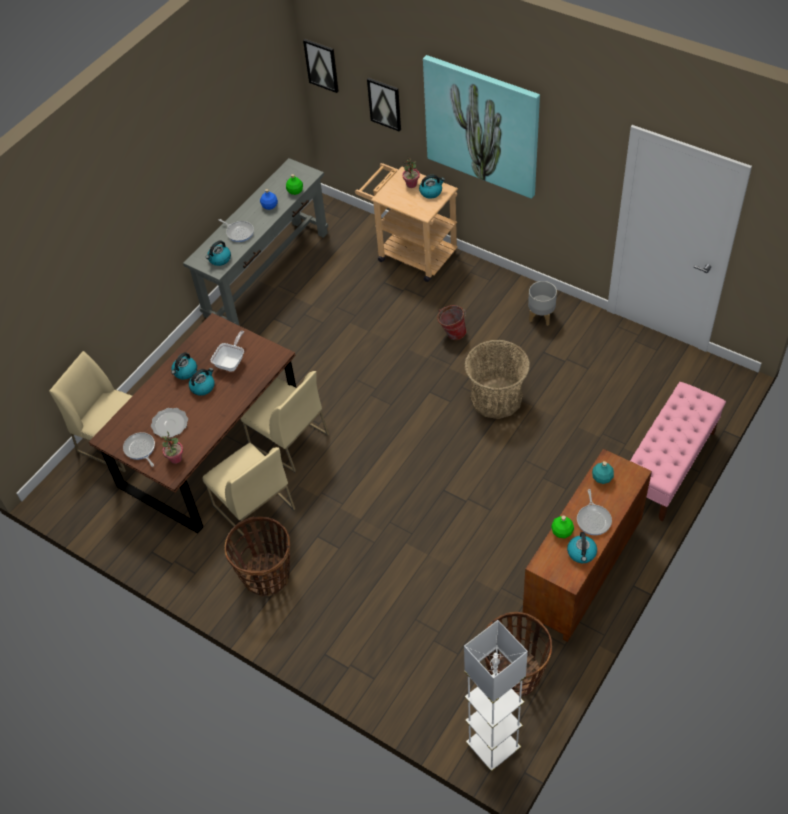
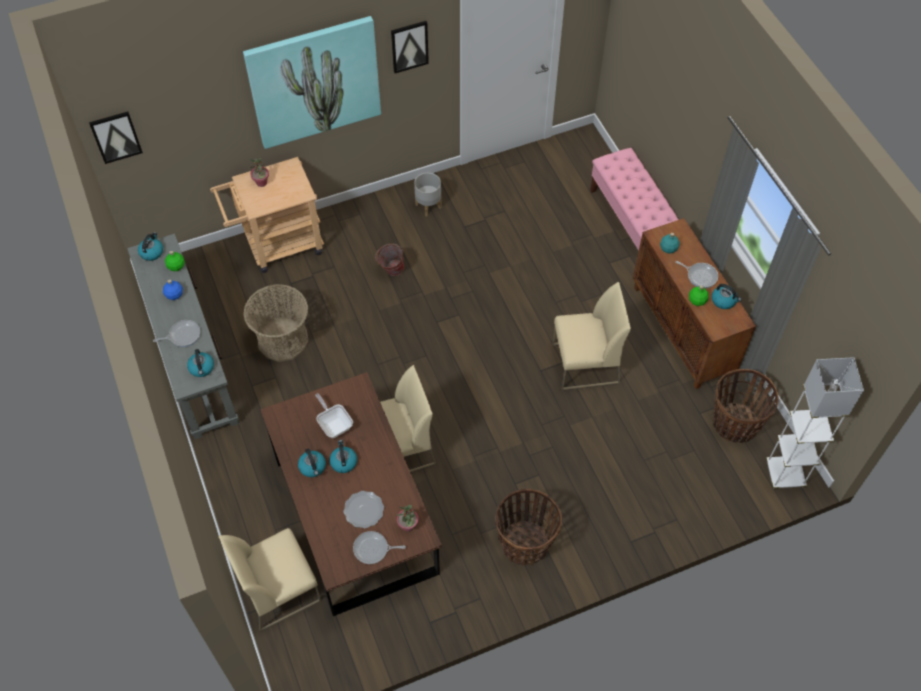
camera: 60 degrees left, 5 degrees up
beige chair [203,443,295,539] -> beige chair moved to [552,282,631,390]
picture [367,78,401,132] -> picture moved to [391,21,429,73]
kettle [419,175,445,199] -> kettle moved to [138,232,163,261]
basket [464,340,530,419] -> basket moved to [243,284,309,362]

